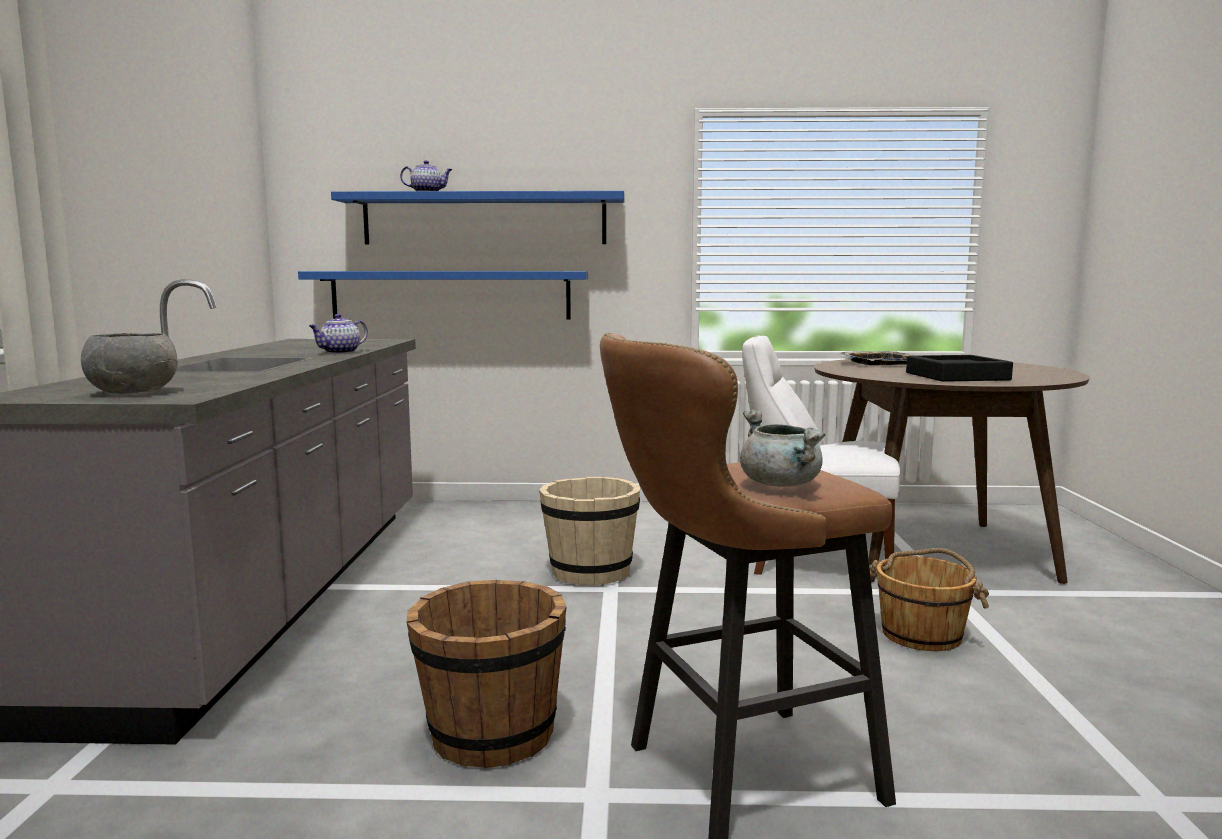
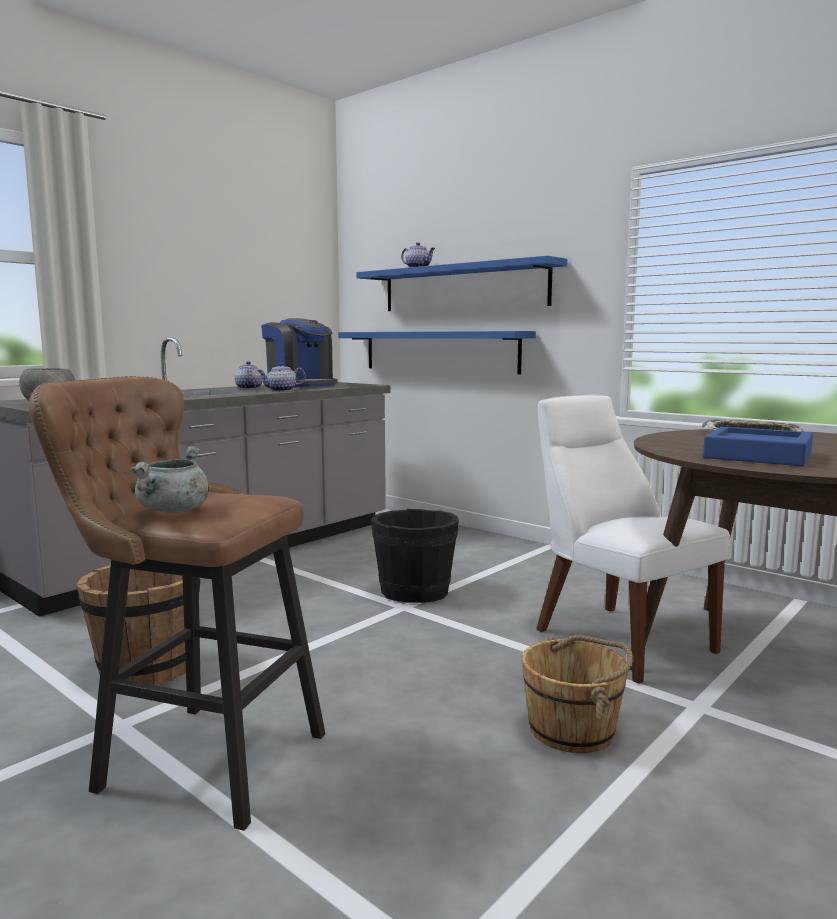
camera: 40 degrees right, 0 degrees up
beige bucket [539,477,640,586] -> black bucket [371,509,459,603]
black tray [906,355,1013,382] -> blue tray [703,427,813,466]
none -> teapot [235,361,262,389]
none -> coffee machine [261,318,337,388]

